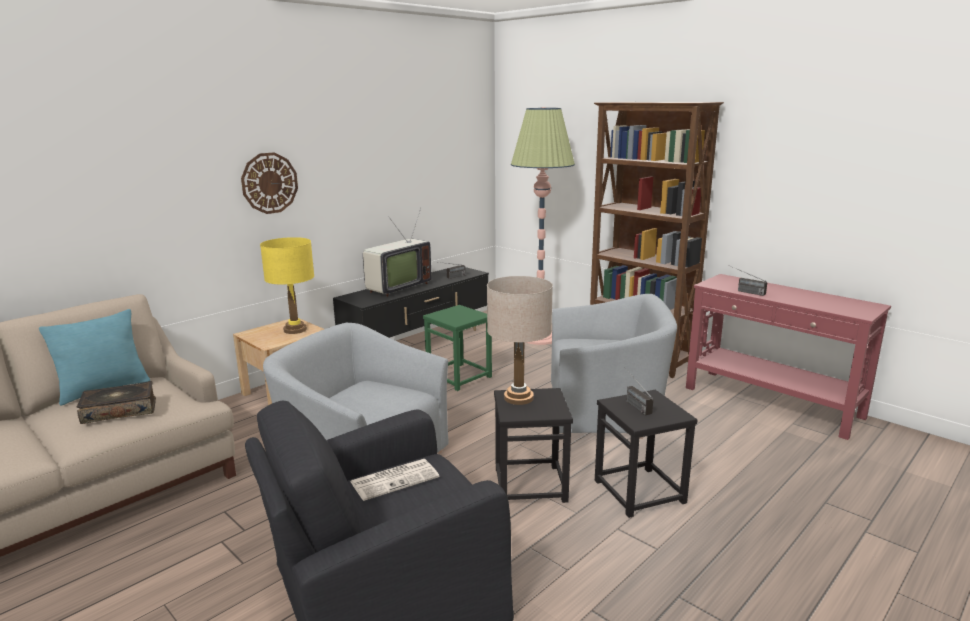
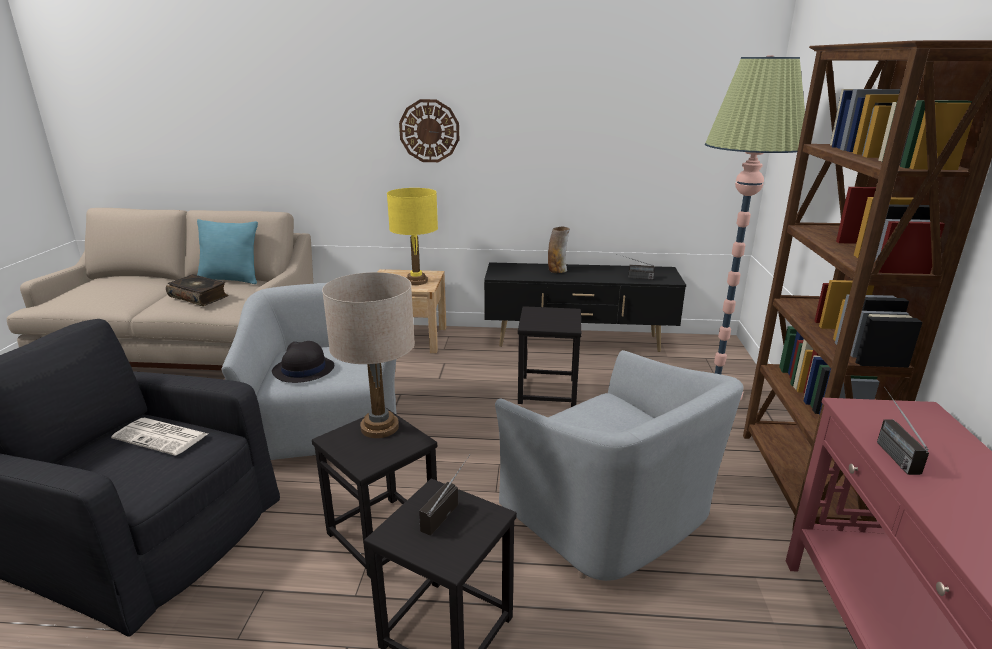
camera: 50 degrees right, 5 degrees up
television [363,208,431,297] -> vase [548,227,570,273]
green stool [423,305,492,391] -> black stool [518,306,582,407]
none -> black hat [272,341,334,383]

